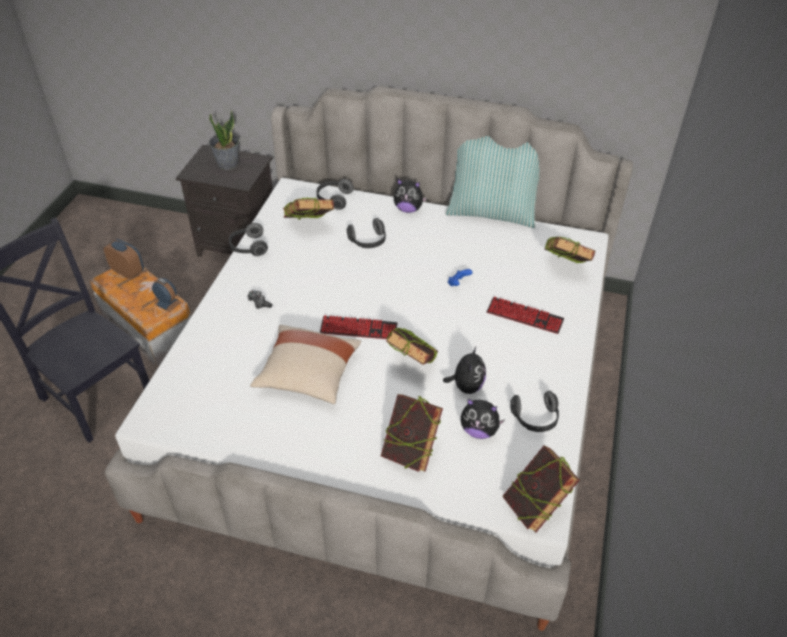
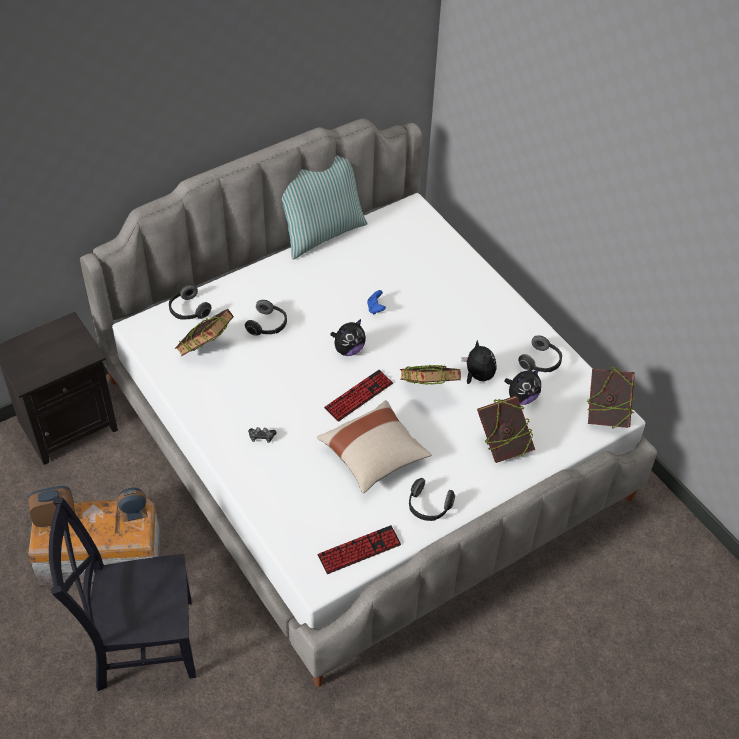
camera: 50 degrees left, 5 degrees up
potted plant [209,111,239,170] -> none
headphones [229,223,268,256] -> headphones moved to [409,478,455,521]
plush toy [394,179,427,213] -> plush toy moved to [330,319,366,356]
keyboard [487,297,564,334] -> keyboard moved to [317,525,401,574]
book [544,237,595,263] -> none

